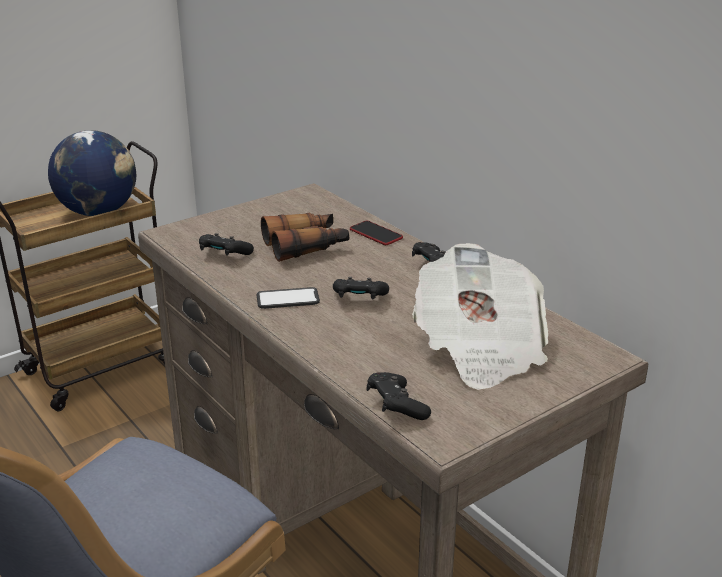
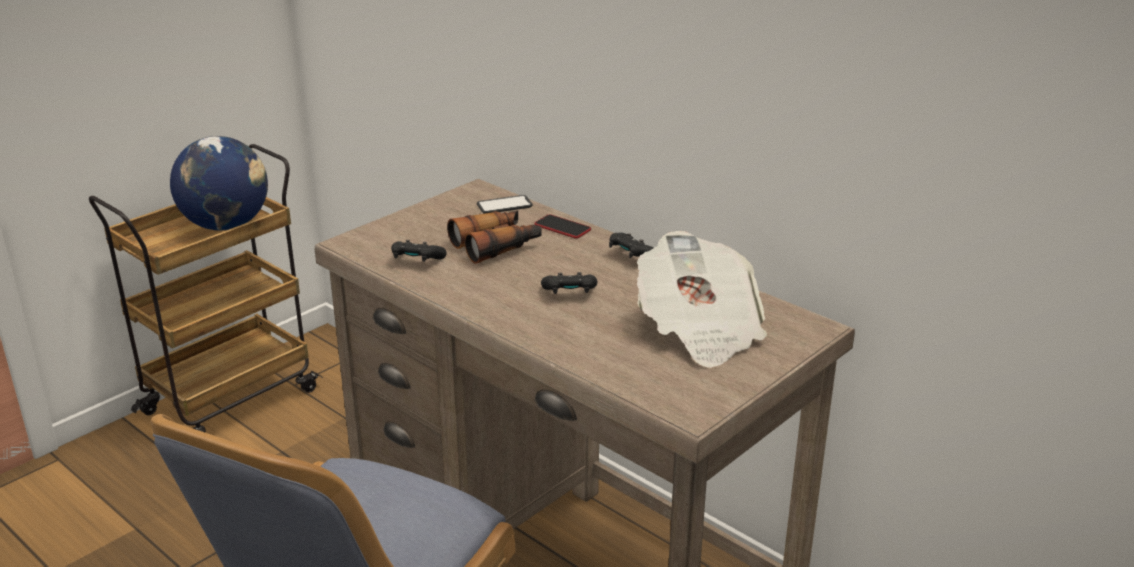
camera: 10 degrees left, 0 degrees up
phone [256,287,320,309] -> phone moved to [477,195,533,214]
black game controller [366,372,431,420] -> none

